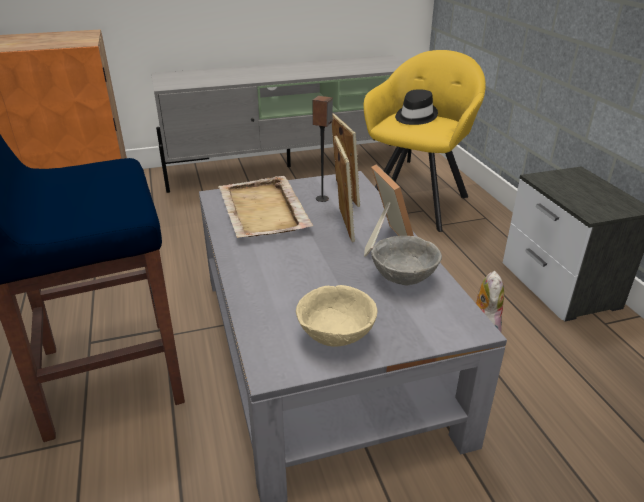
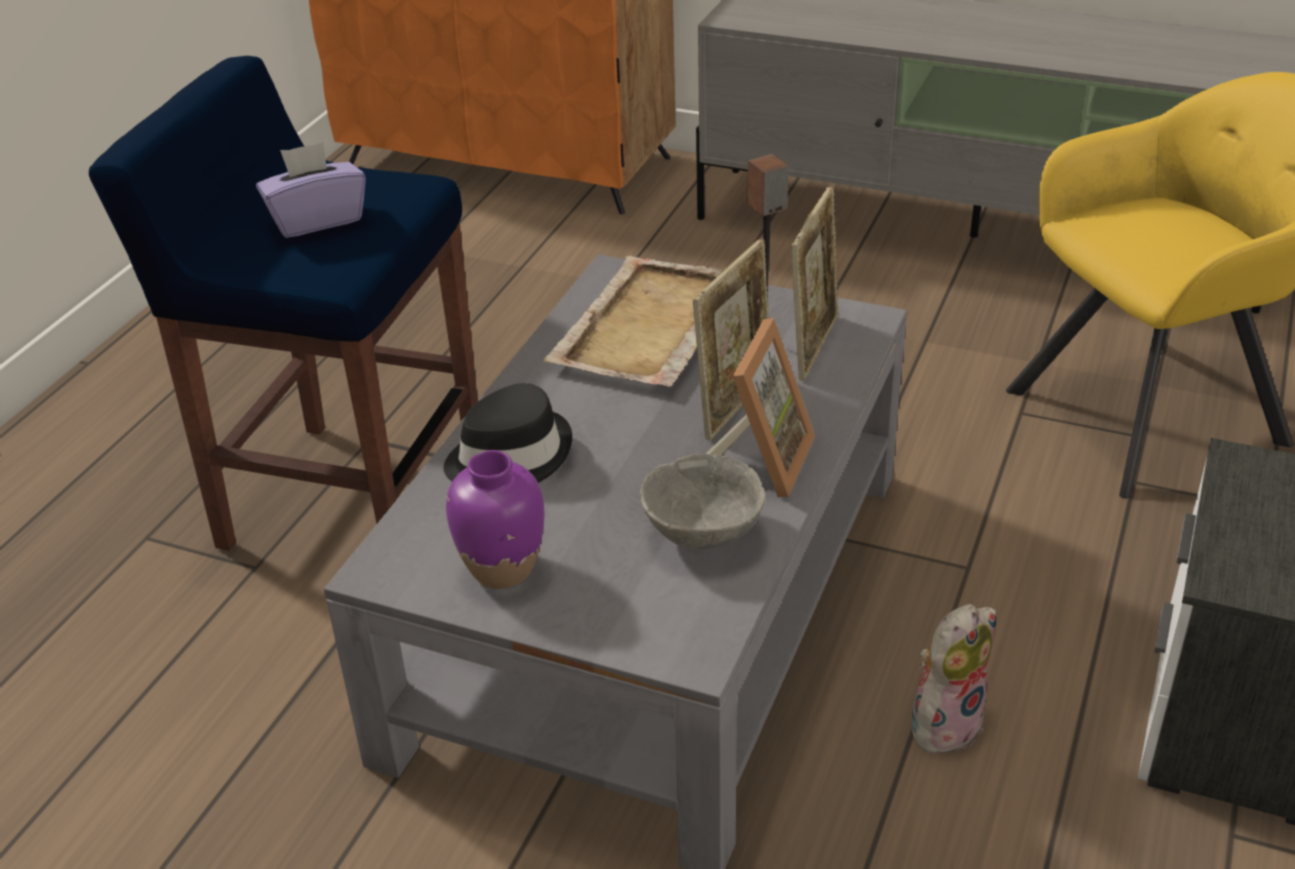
camera: 40 degrees right, 5 degrees up
beige bowl [296,285,377,347] -> purple vase [446,450,544,589]
black hat [395,89,438,125] -> black hat moved to [443,383,572,483]
none -> purple tissue box [256,142,366,238]

